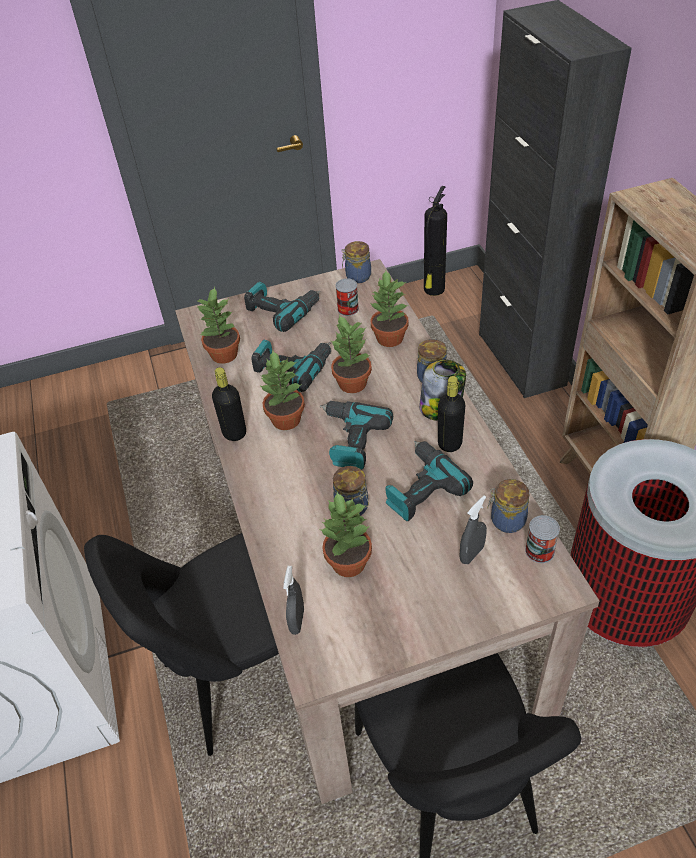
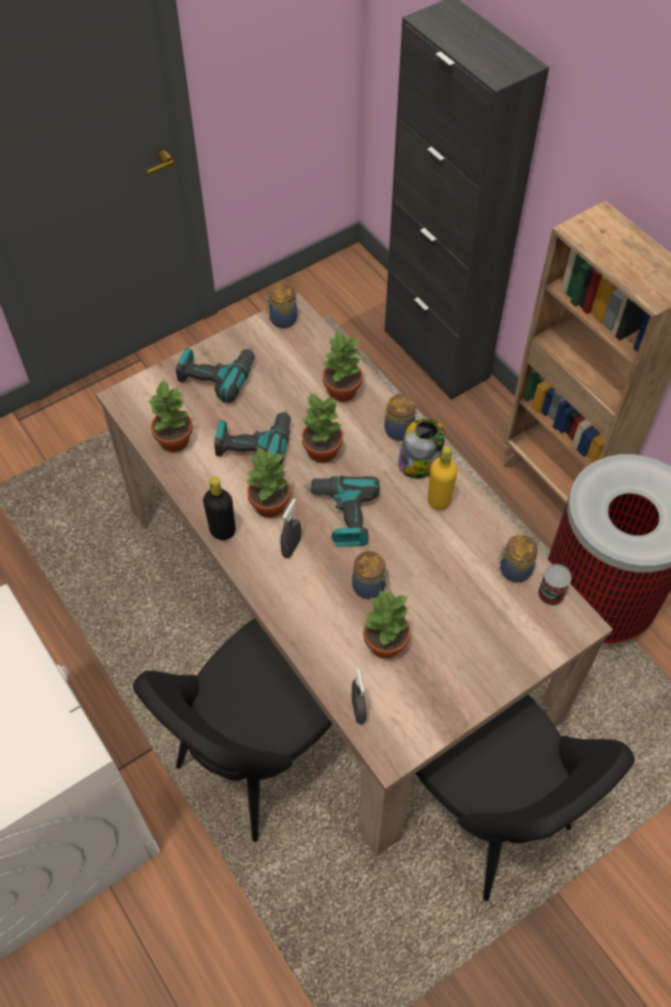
camera: 20 degrees left, 10 degrees up
can [335,278,359,316] -> none
power drill [385,441,473,521] -> none
fire extinguisher [424,186,447,296] -> none
black bottle [438,376,465,452] -> yellow bottle [428,445,457,510]
grey spray bottle [460,495,487,564] -> grey spray bottle moved to [280,498,301,558]

